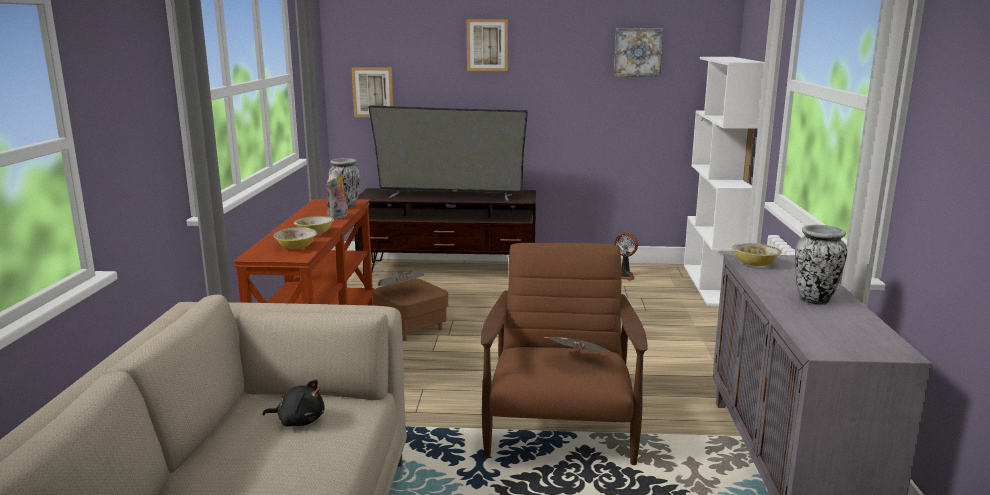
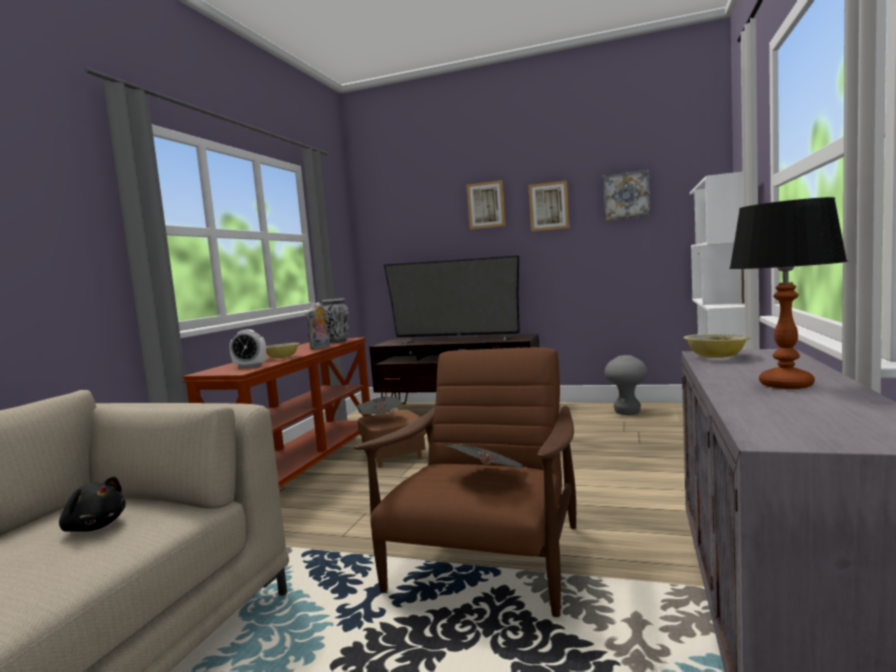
camera: 15 degrees right, 10 degrees down
bowl [274,227,317,249] -> alarm clock [229,329,266,368]
picture [352,68,394,117] -> picture moved to [529,180,569,232]
fan [614,232,638,280] -> grey stool [604,355,648,415]
vase [795,225,847,305] -> table lamp [729,197,848,389]

